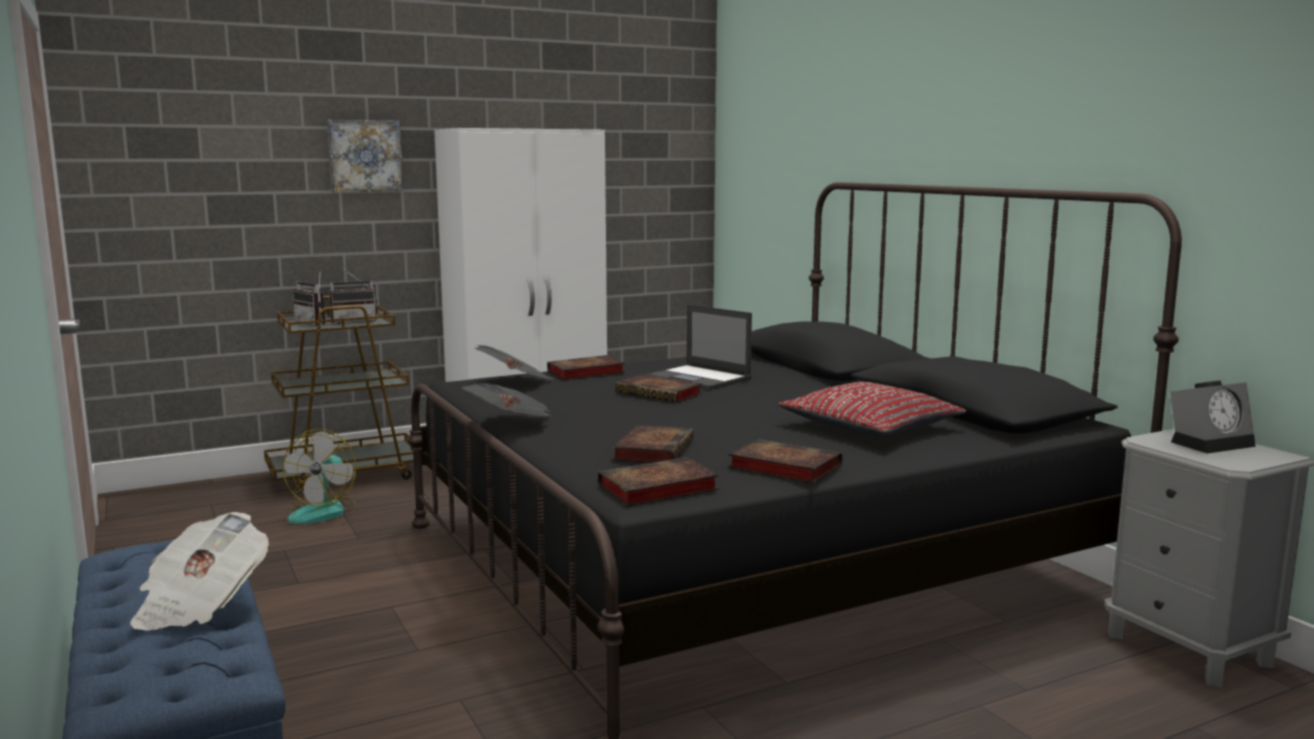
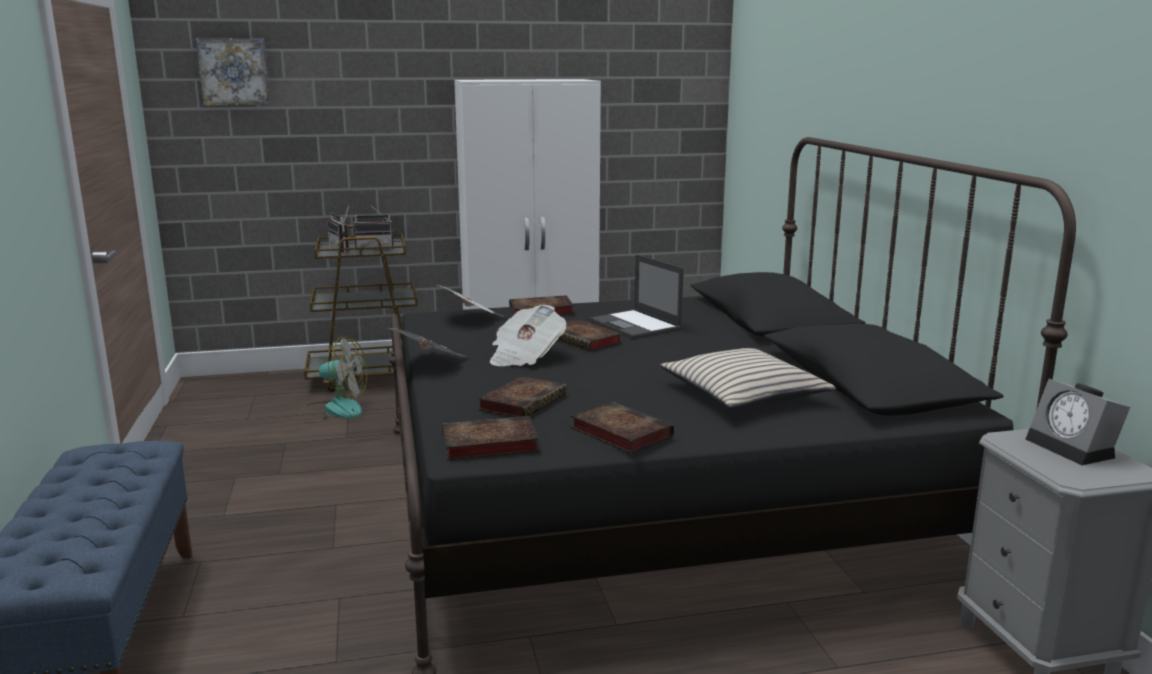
camera: 15 degrees right, 5 degrees up
newspaper [130,512,269,630] -> newspaper moved to [490,305,566,366]
fan [283,429,356,524] -> fan turned 105 degrees counterclockwise [299,336,367,423]
picture [327,120,403,192] -> picture moved to [196,38,270,105]
red pillow [778,382,966,437] -> beige pillow [660,348,836,409]
alarm clock [1170,381,1255,454] -> alarm clock turned 75 degrees clockwise [1026,379,1130,465]

